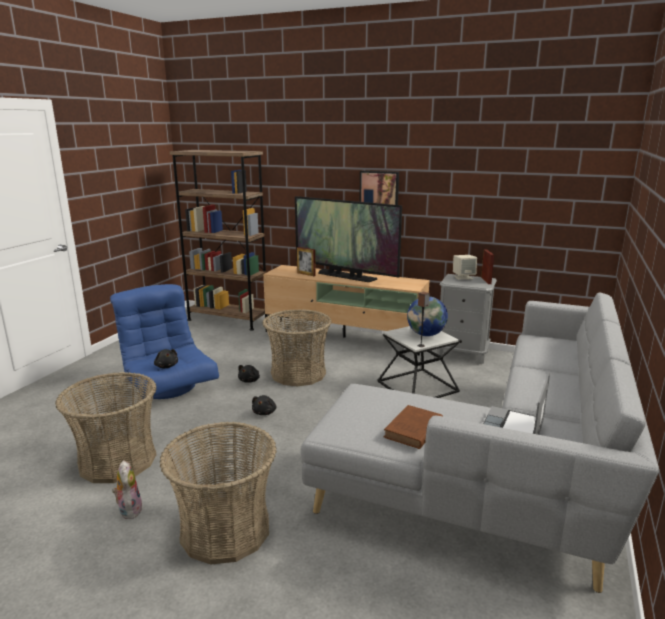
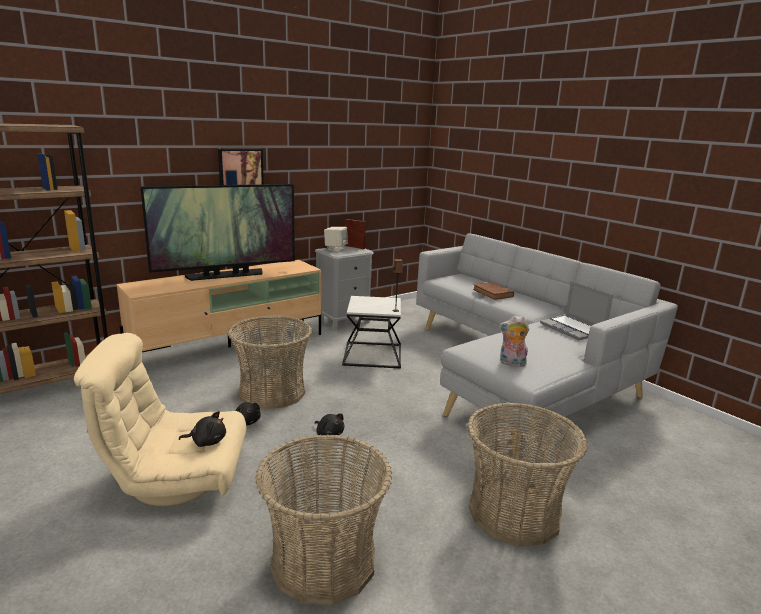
camera: 60 degrees left, 0 degrees up
blue armchair [110,284,219,399] -> beige armchair [74,333,247,506]
plush toy [112,460,143,519] -> plush toy moved to [499,315,529,367]
picture frame [297,247,316,276] -> none
brown book [384,405,443,449] -> brown book moved to [473,282,514,300]
globe [407,296,448,336] -> none

